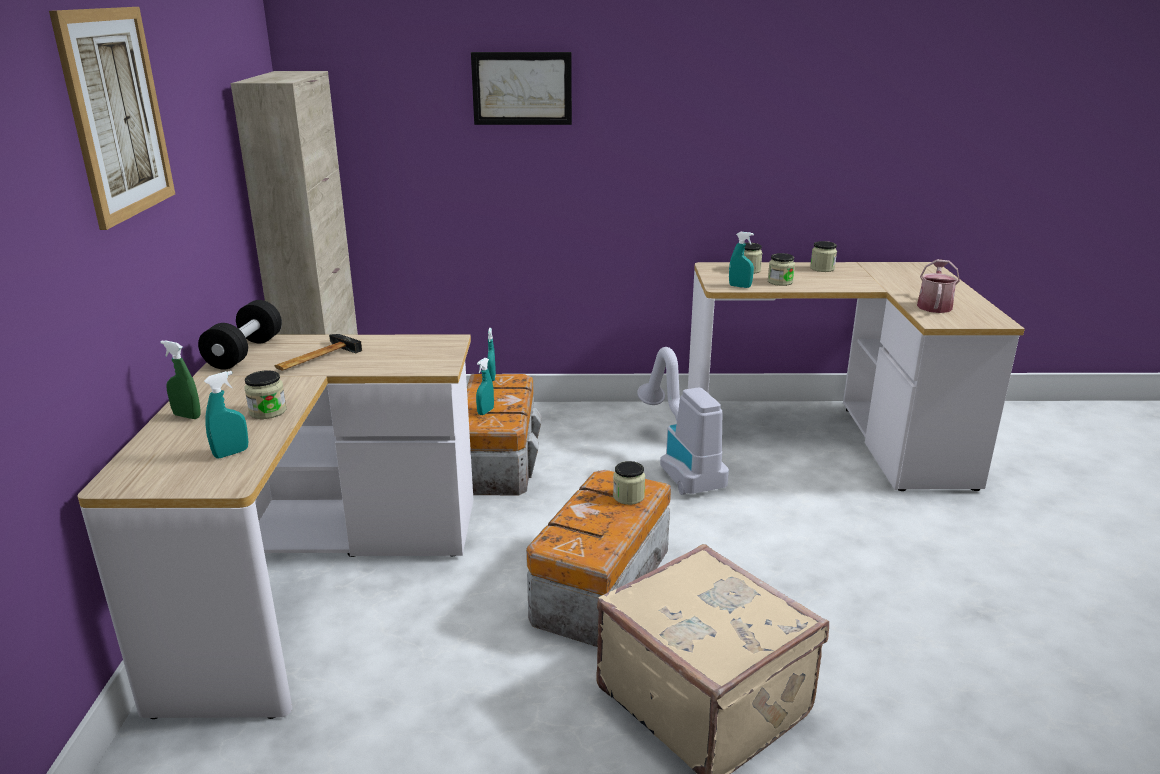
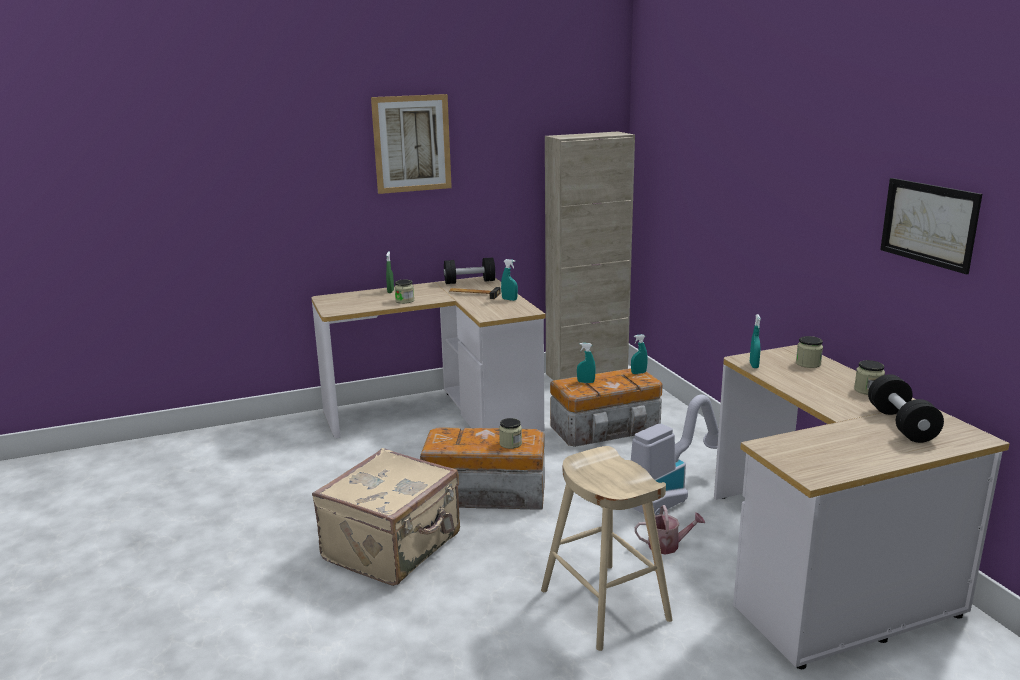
camera: 70 degrees right, 5 degrees down
turquoise spray bottle [204,371,248,458] -> turquoise spray bottle moved to [501,259,518,301]
picture [471,52,572,125] -> picture moved to [880,178,982,274]
jar [768,253,795,286] -> none
watering can [917,259,960,313] -> watering can moved to [635,505,705,554]
none -> beige stool [541,446,672,651]
none -> black dumbbell [868,374,944,443]

